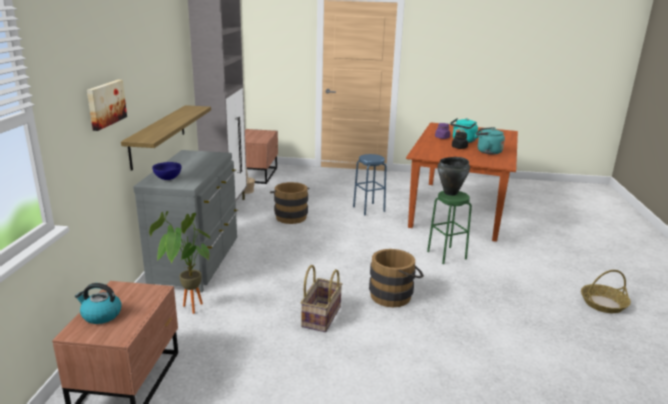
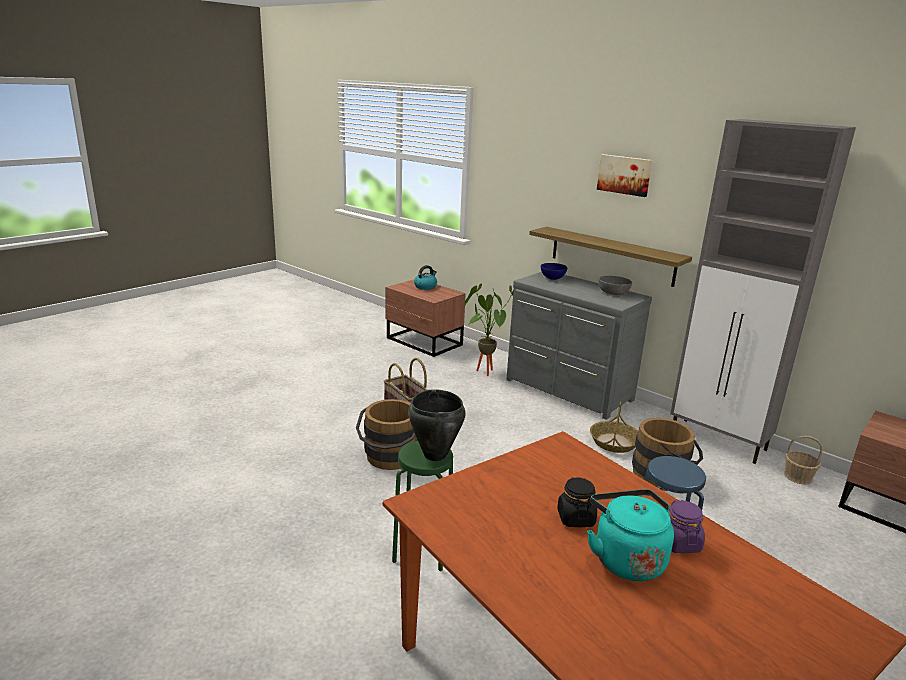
camera: 125 degrees right, 0 degrees up
picture [87,80,127,131] -> picture moved to [597,154,652,197]
turquoise kettle [476,127,505,154] -> none
basket [581,270,631,313] -> basket moved to [590,402,638,453]
none -> grey bowl [598,276,632,295]

